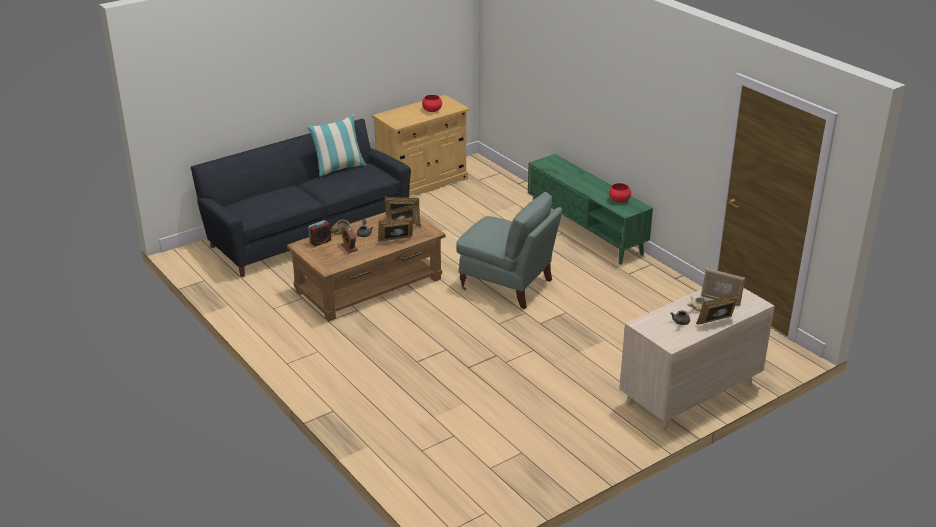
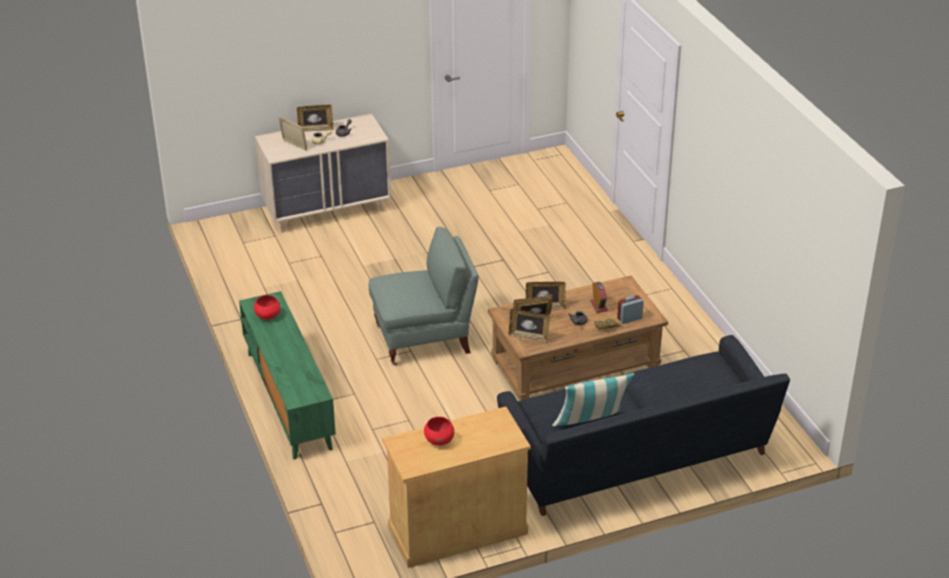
camera: 165 degrees left, 5 degrees up
grey armchair [456,192,562,309] -> grey armchair turned 120 degrees clockwise [369,227,479,365]

